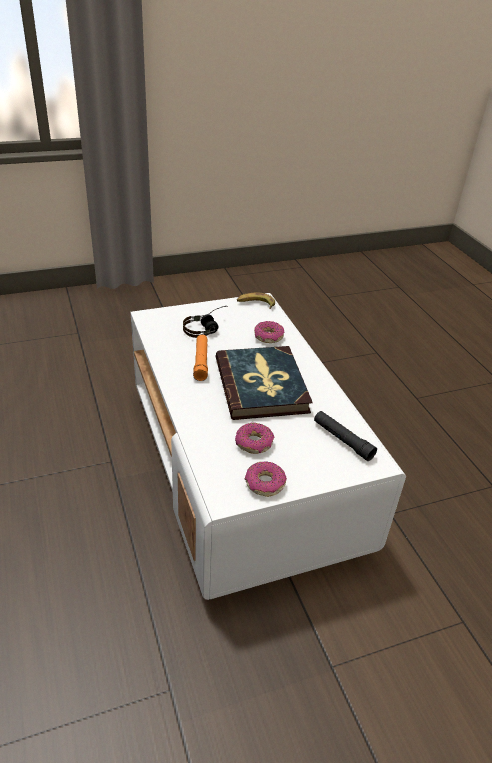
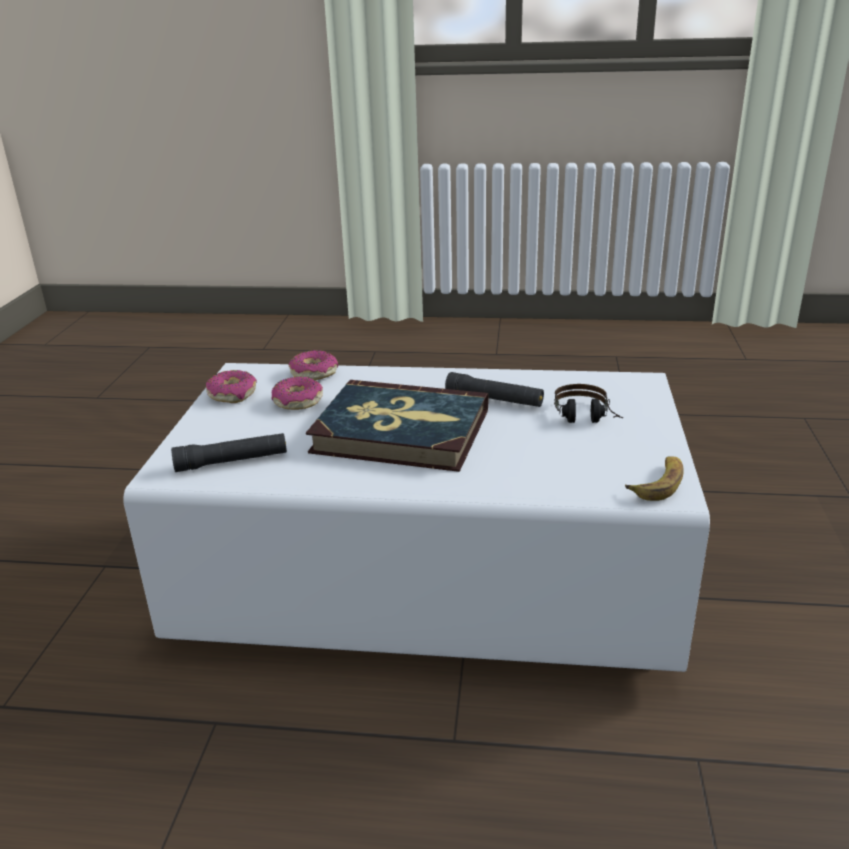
camera: 120 degrees right, 10 degrees down
orange flashlight [193,335,208,381] -> black flashlight [445,372,544,407]
donut [254,321,285,343] -> donut moved to [288,350,338,380]

